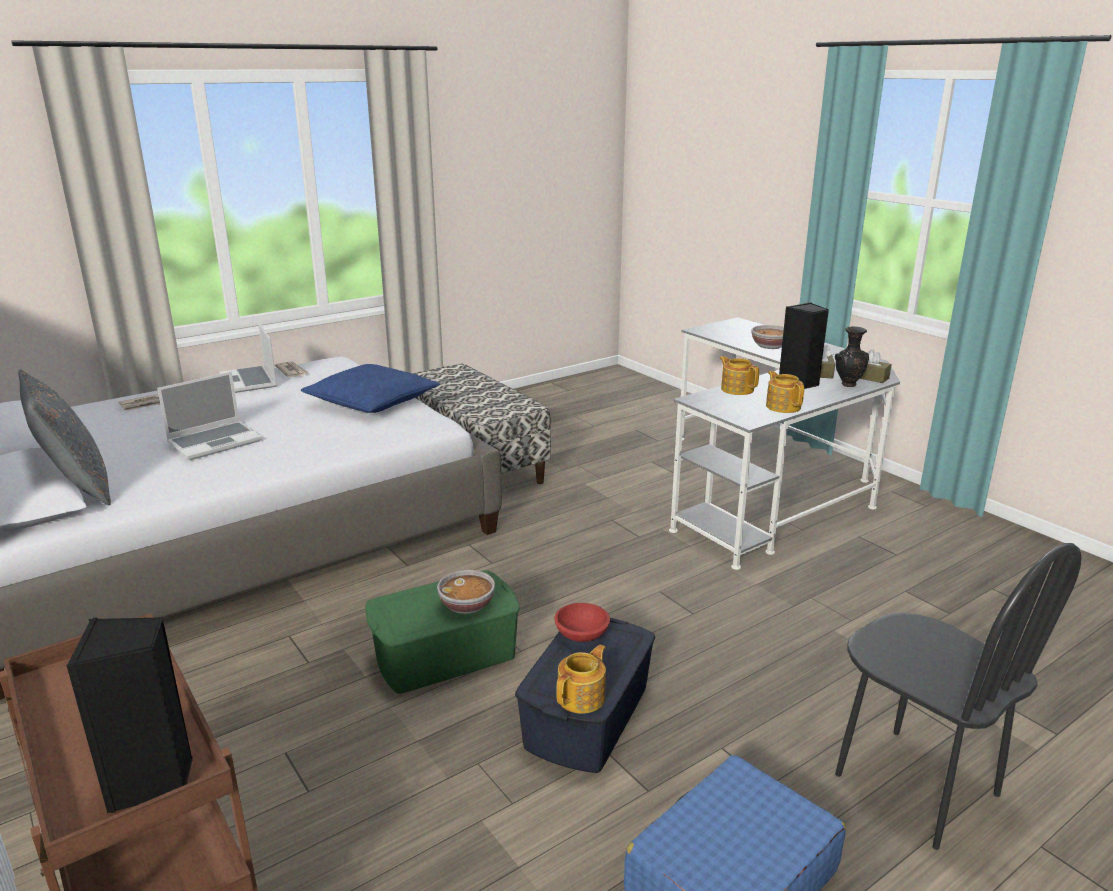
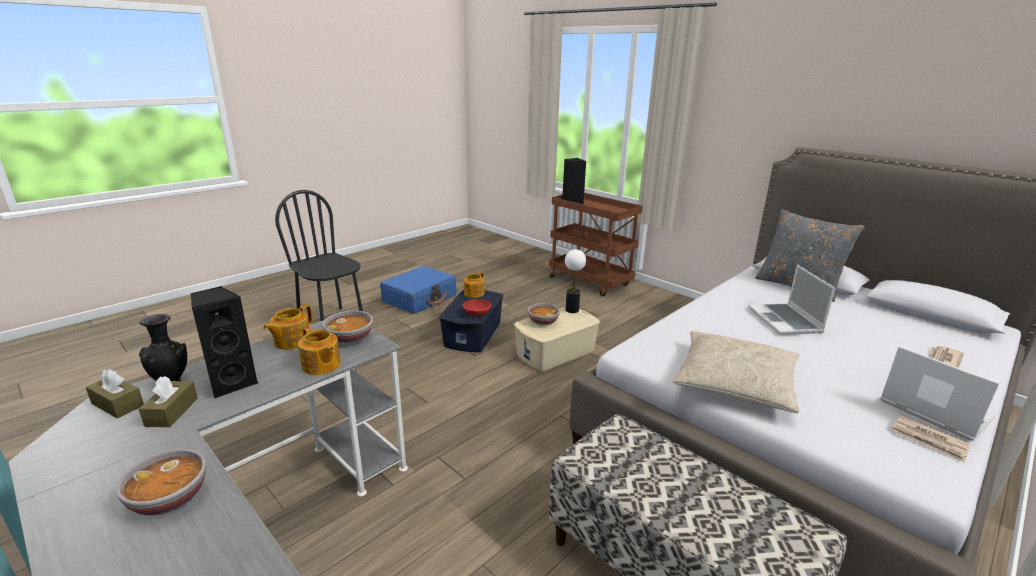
camera: 170 degrees right, 0 degrees up
laptop [157,372,262,460] -> laptop turned 45 degrees counterclockwise [748,265,836,335]
blue pillow [301,364,440,413] -> beige pillow [672,331,800,413]
green storage box [365,570,520,694] -> beige storage box [514,306,600,372]
teapot [766,371,804,413] -> teapot turned 60 degrees clockwise [263,304,313,350]
none -> bowl [323,310,373,345]
none -> table lamp [565,249,586,313]

